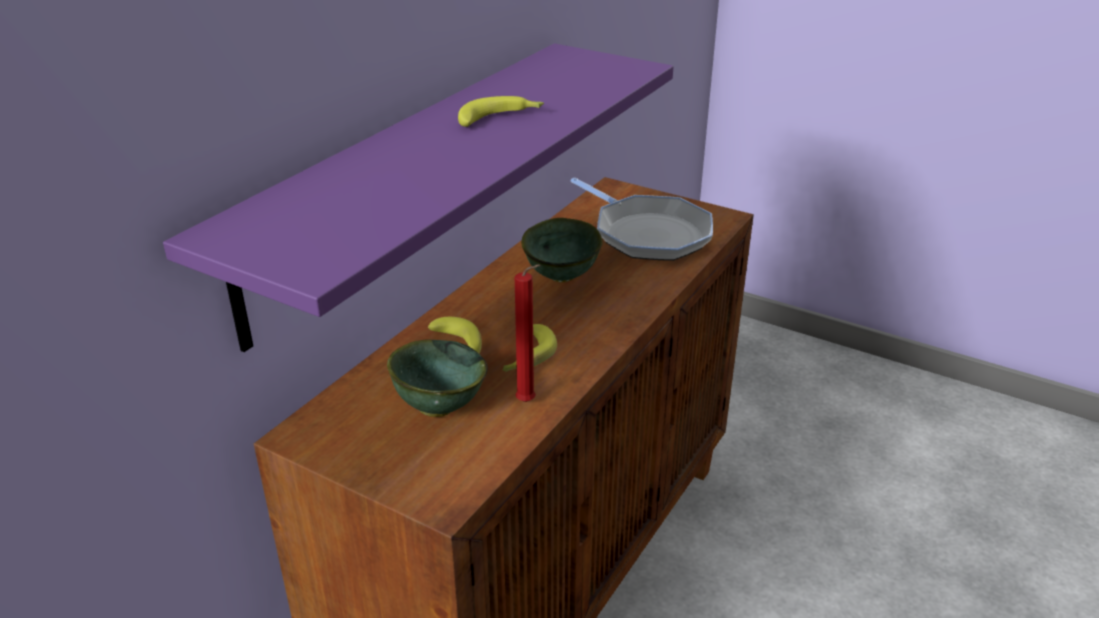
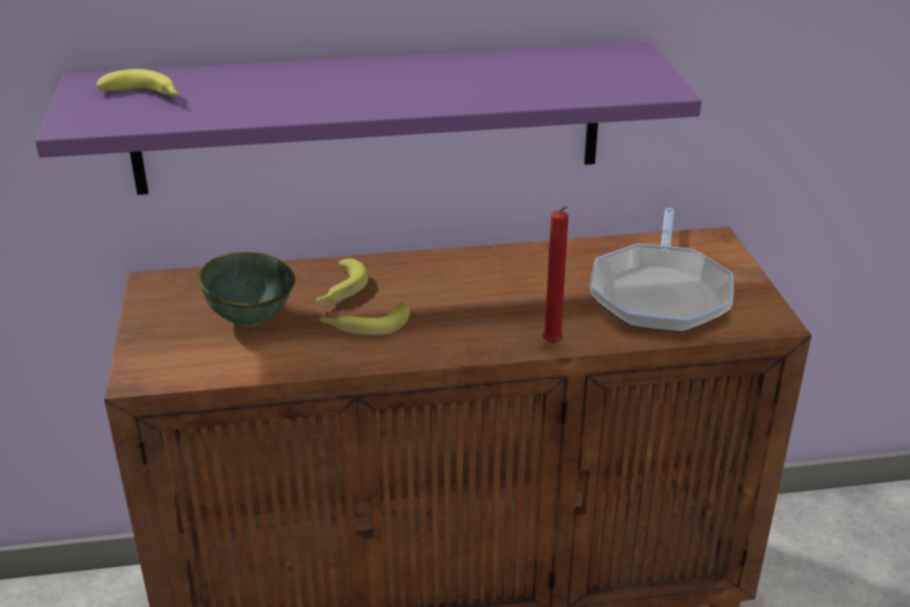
camera: 50 degrees right, 0 degrees up
banana [458,96,544,127] -> banana moved to [97,69,179,97]
red candle [515,264,541,402] -> red candle moved to [543,206,569,344]
green bowl [521,218,603,282] -> none

